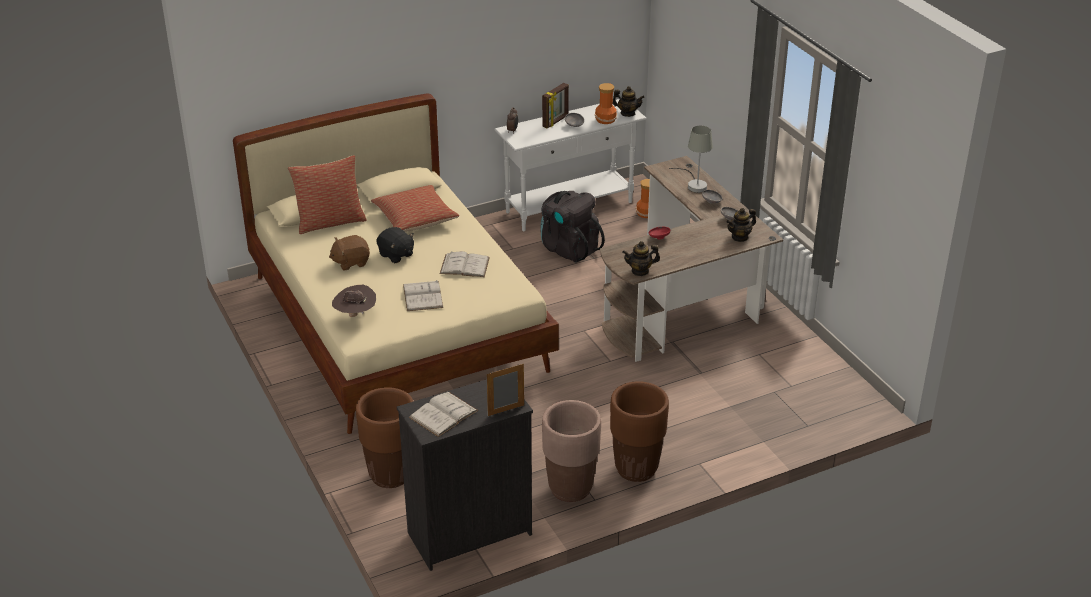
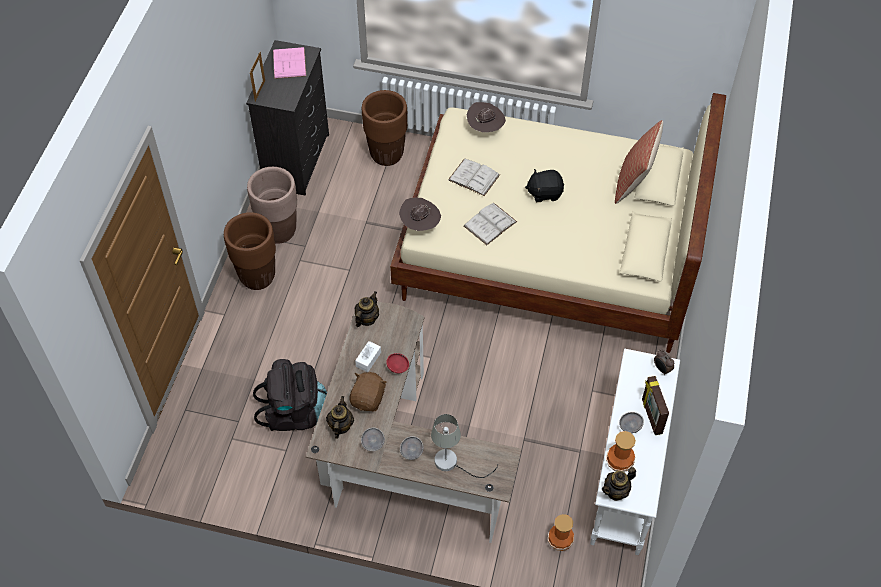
camera: 130 degrees right, 20 degrees up
brown plush toy [329,235,370,271] -> brown plush toy moved to [350,372,387,411]
pillow [371,185,459,232] -> none
white book [409,392,478,437] -> pink book [273,47,306,79]
black backpack [540,191,605,263] -> black backpack moved to [253,359,327,431]
none -> white tissue box [355,341,381,372]
none -> brown hat [399,198,441,231]

